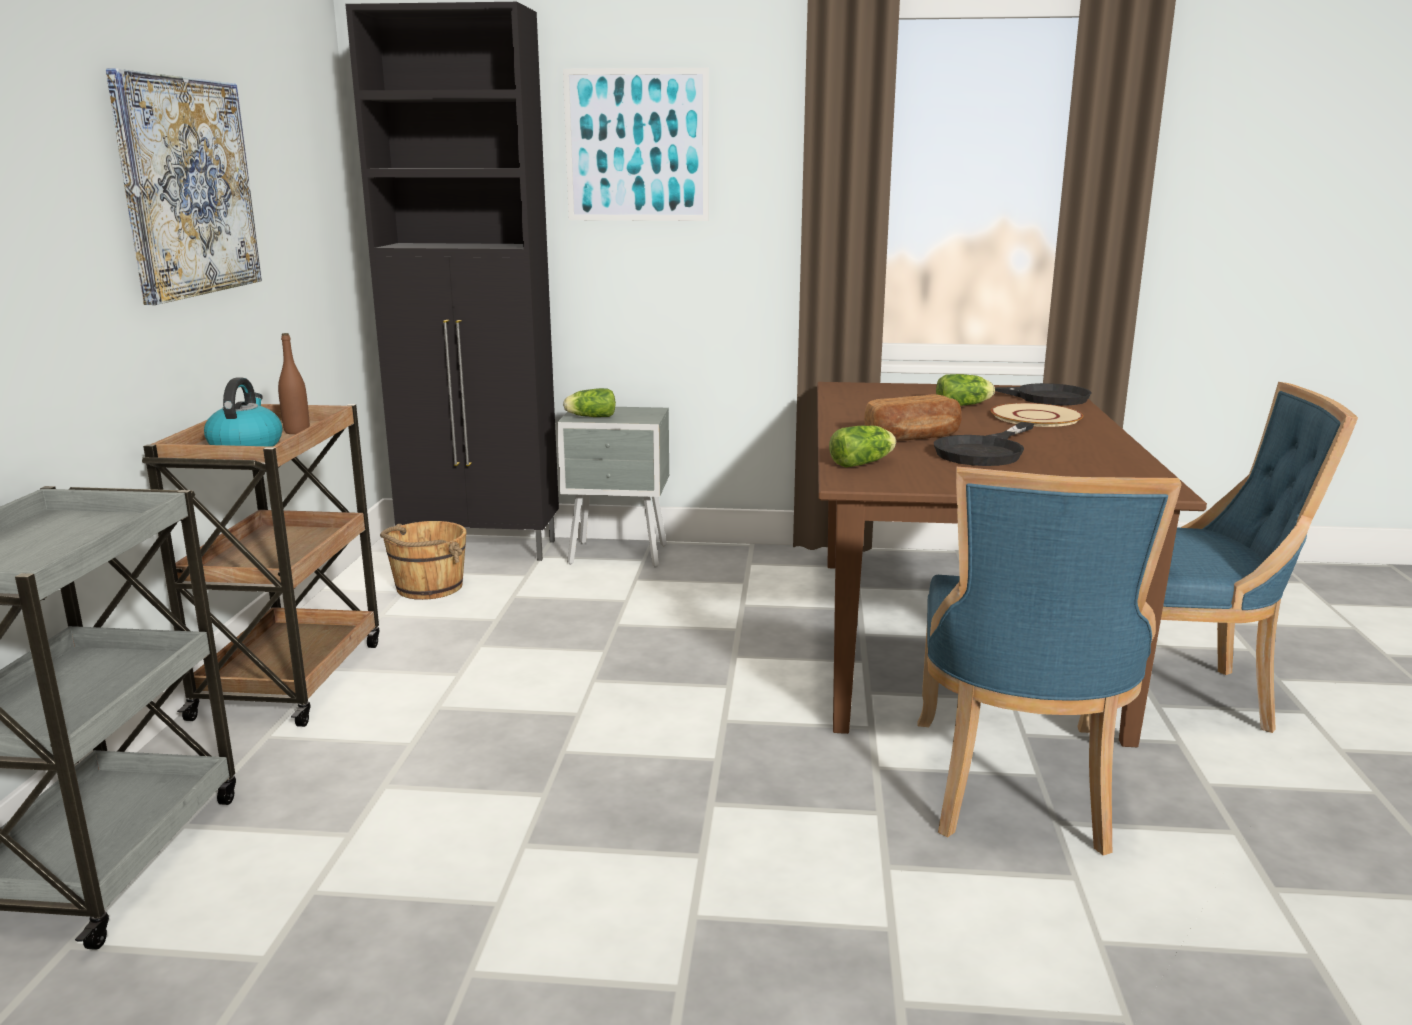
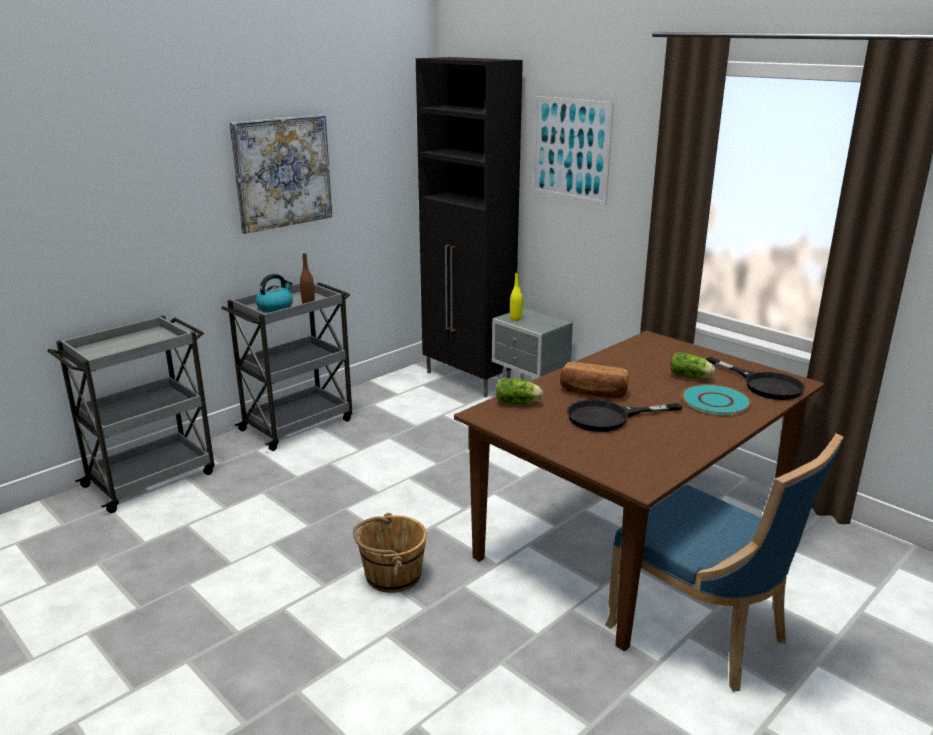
camera: 40 degrees right, 5 degrees up
brown cart [142,404,380,727] -> grey cart [221,282,352,451]
brown bucket [380,521,466,600] -> brown bucket moved to [353,513,427,593]
lettuce [563,388,616,417] -> yellow bottle [510,272,523,321]
blue chair [917,467,1182,856] -> none
beige plate [991,403,1083,427] -> turquoise plate [681,384,751,415]

